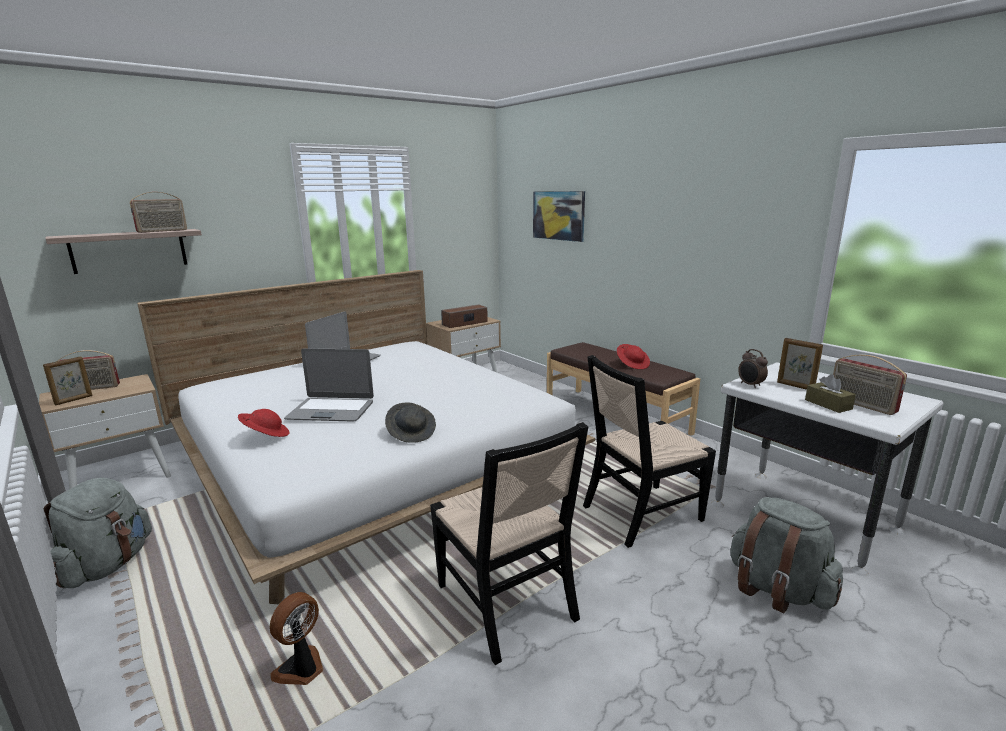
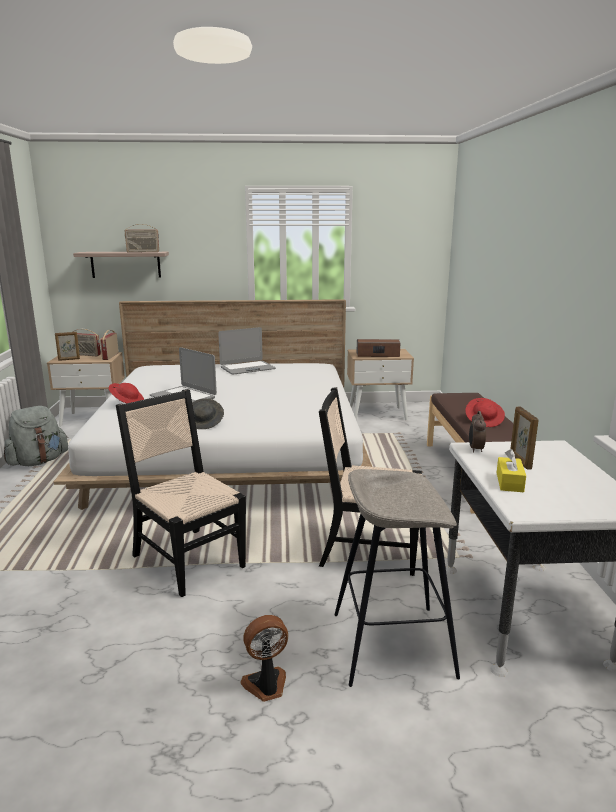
camera: 35 degrees right, 0 degrees up
fan [270,592,324,685] -> fan moved to [241,615,288,702]
chair [430,422,588,665] -> chair turned 135 degrees clockwise [116,389,246,597]
picture [533,191,585,242] -> none
grey backpack [731,497,843,613] -> grey stool [334,469,460,687]
brown tissue box [805,374,856,413] -> yellow tissue box [497,449,526,492]
radio [833,355,907,415] -> radio moved to [100,330,119,360]

